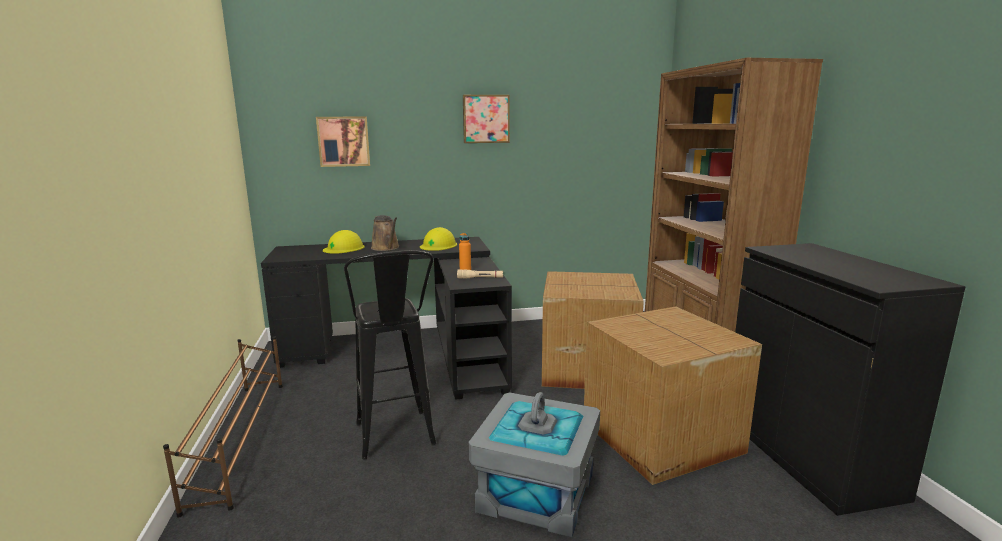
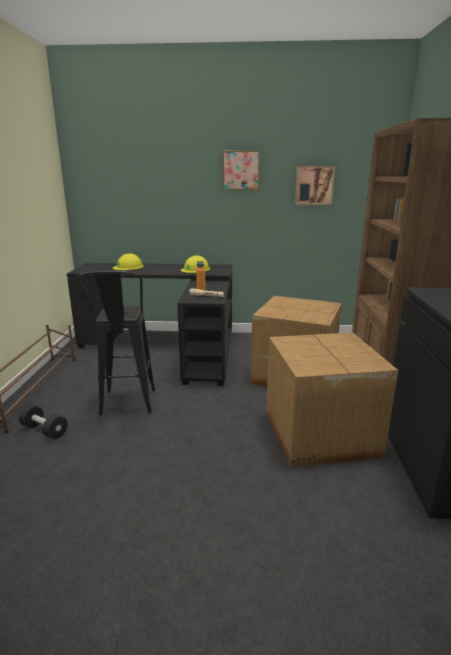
camera: 15 degrees right, 5 degrees up
picture [316,117,370,167] -> picture moved to [295,166,335,205]
brown watering can [371,215,399,251] -> none
grey storage box [469,392,600,537] -> none
none -> black dumbbell [19,405,68,439]

